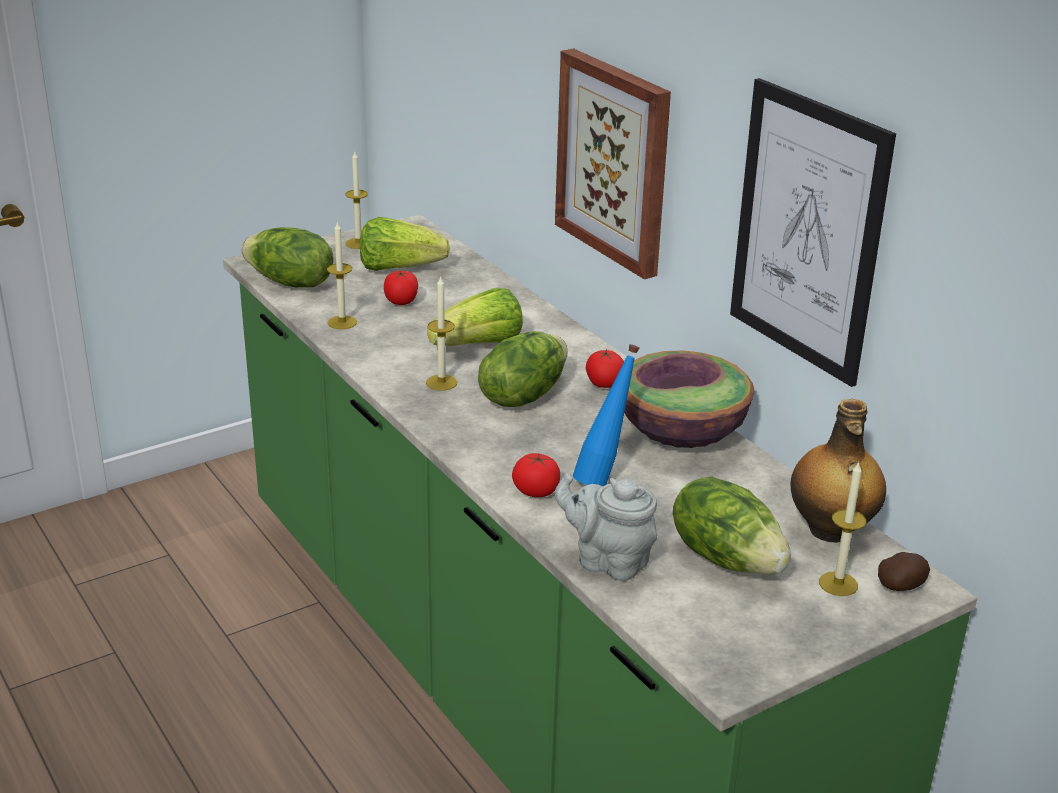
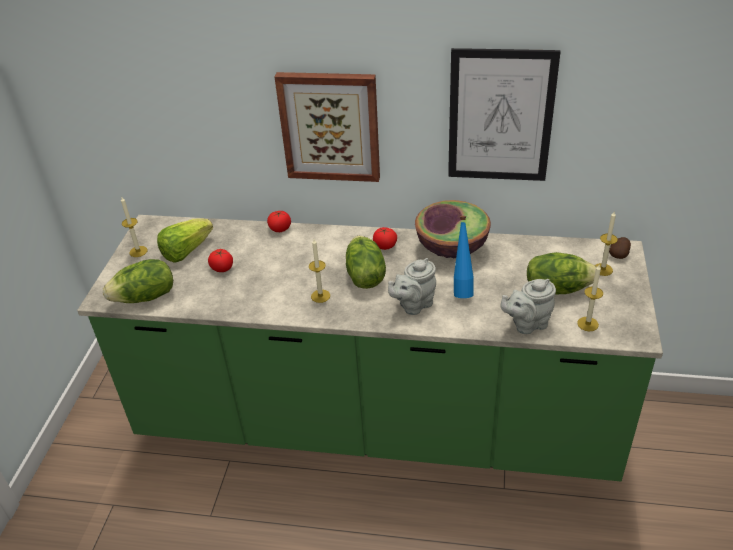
camera: 45 degrees left, 10 degrees up
candle [327,221,357,329] -> candle moved to [577,265,603,331]
lettuce [427,288,523,346] -> none
tomato [512,453,560,497] -> tomato moved to [267,211,291,232]
bottle [791,399,886,543] -> none
none -> grey teapot [388,258,436,315]

